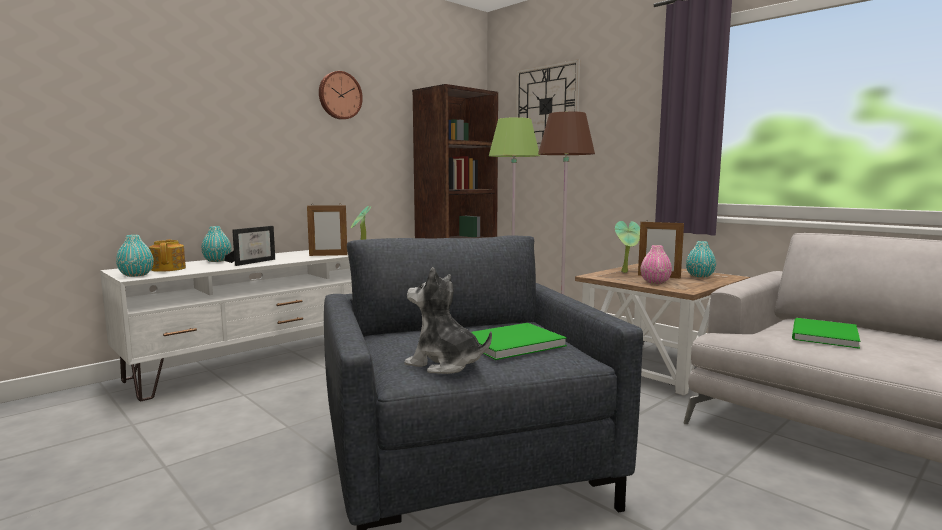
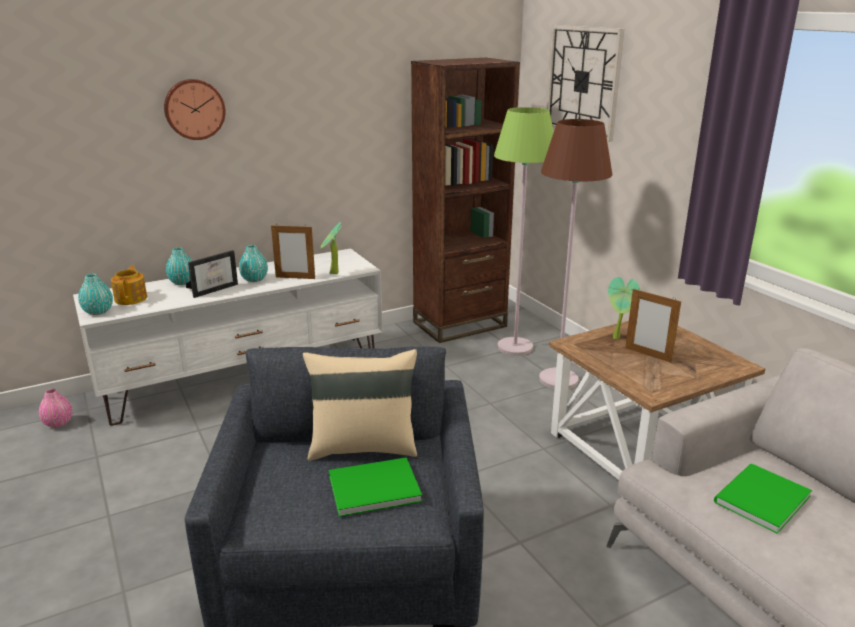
camera: 15 degrees right, 15 degrees up
wall clock [319,71,363,120] -> wall clock moved to [164,79,226,140]
plush toy [404,267,492,374] -> none
pink vase [641,245,672,284] -> pink vase moved to [39,389,73,428]
turquoise vase [686,241,716,278] -> turquoise vase moved to [239,245,268,282]
none -> beige pillow [303,349,417,461]

